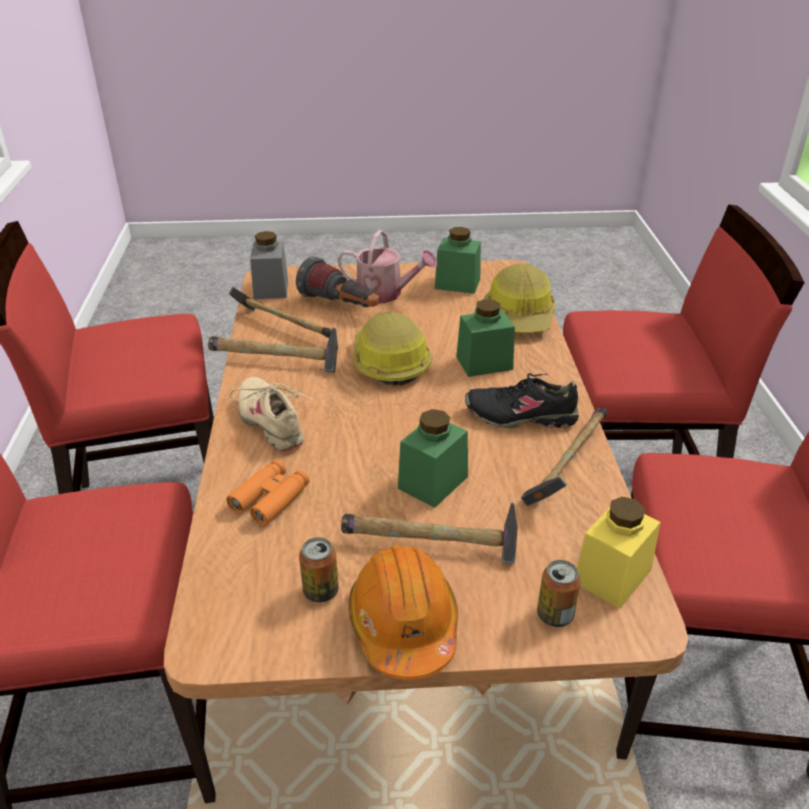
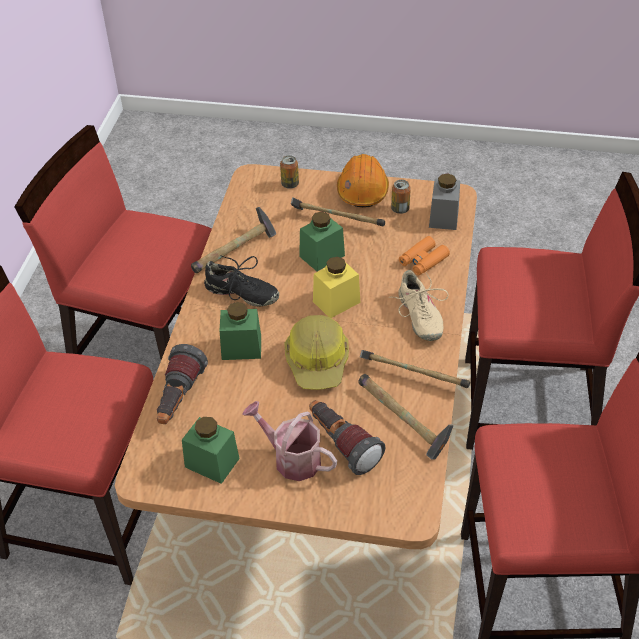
camera: 165 degrees left, 10 degrees up
grey jar [250,231,288,299] -> grey jar moved to [429,173,460,230]
hard hat [484,264,555,333] -> flashlight [157,344,208,424]
yellow jar [577,497,661,609] -> yellow jar moved to [313,257,361,318]

